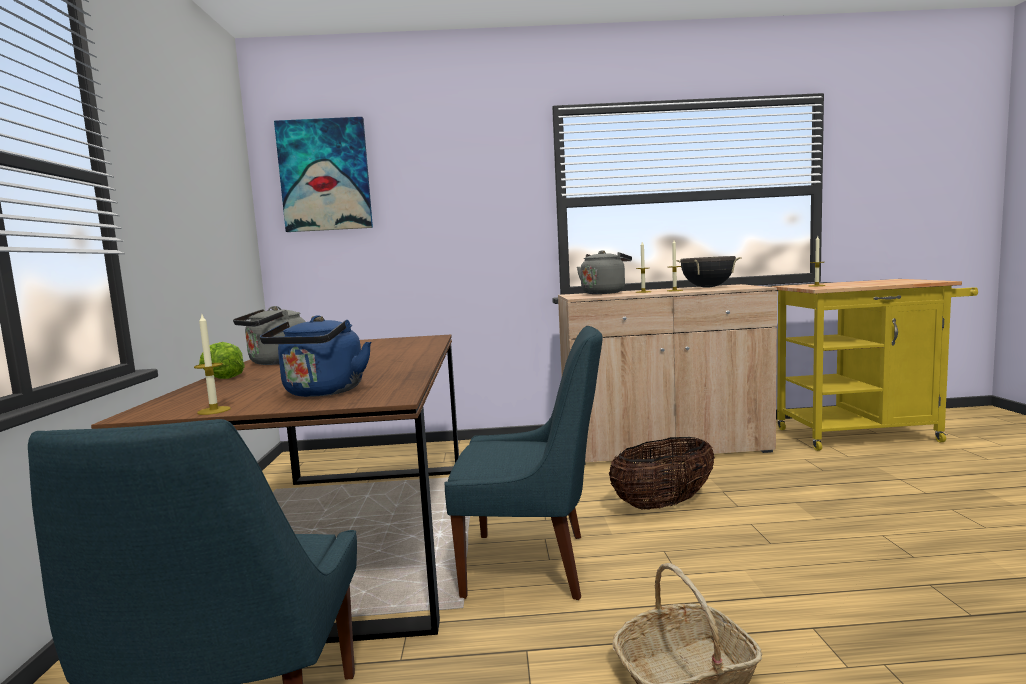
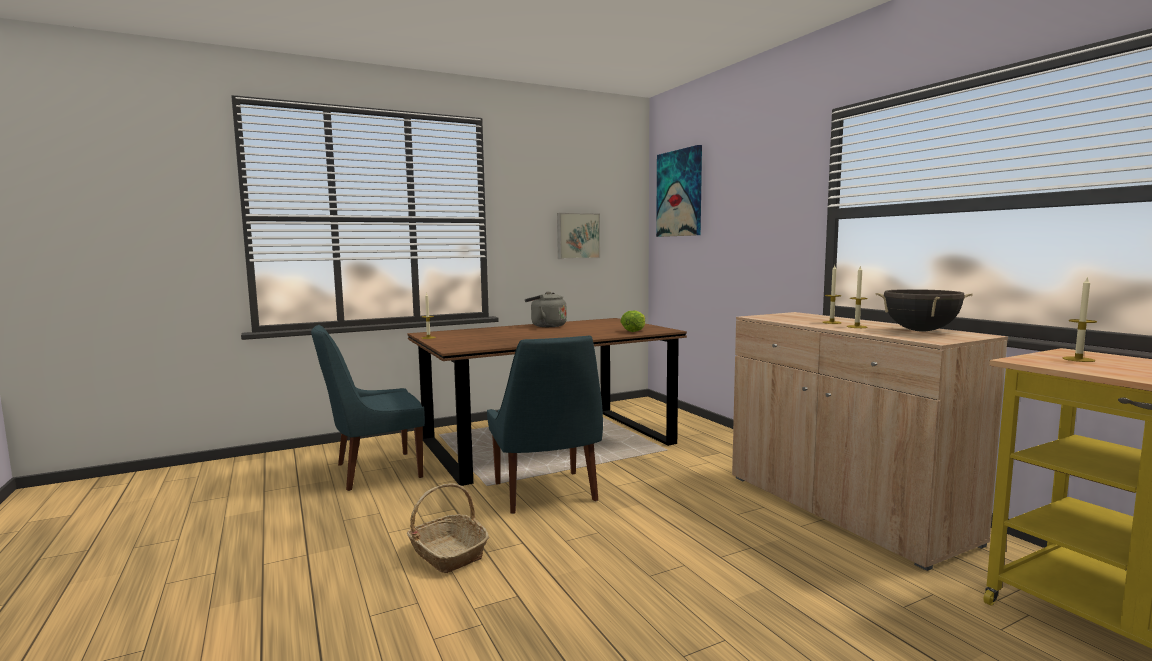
camera: 65 degrees right, 0 degrees up
lettuce [199,342,245,379] -> lettuce moved to [620,311,645,332]
blue kettle [260,315,371,397] -> none
grey kettle [577,250,632,294] -> none
basket [609,437,715,510] -> none
none -> picture [557,213,600,259]

